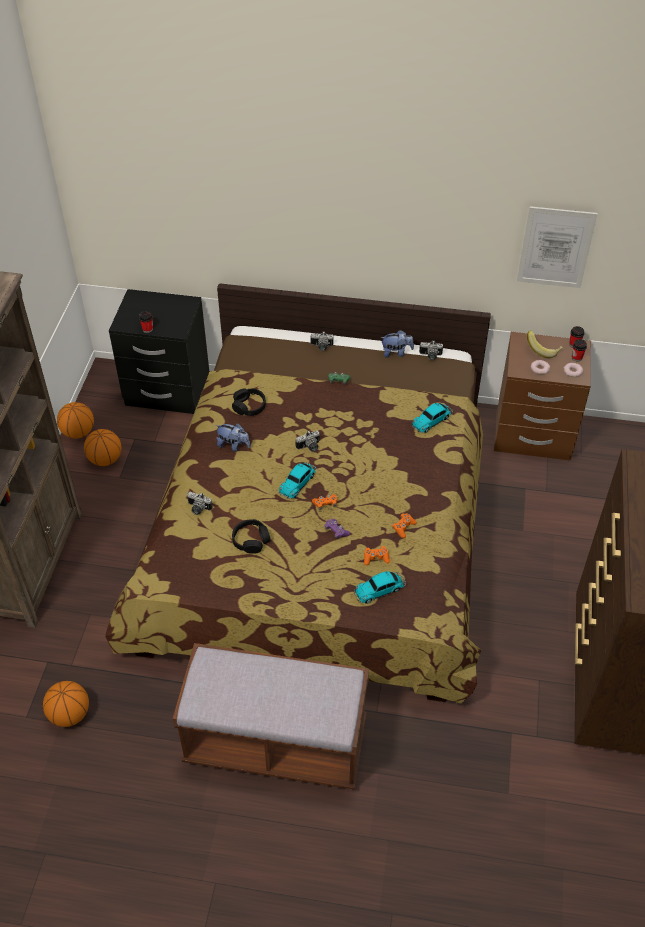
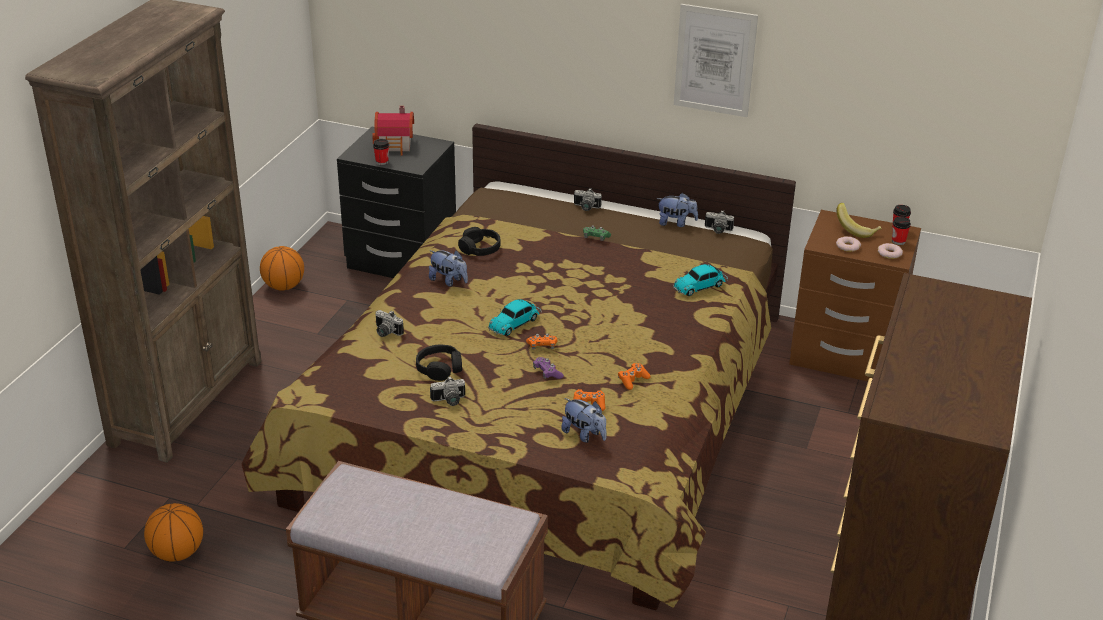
camera: 10 degrees right, 15 degrees down
basketball [84,429,122,466] -> none
camera [295,431,319,452] -> camera moved to [430,376,465,406]
toy car [354,571,406,604] -> plush toy [561,398,607,443]
picture [517,206,598,288] -> picture moved to [674,4,758,117]
none -> toy house [372,106,414,156]

